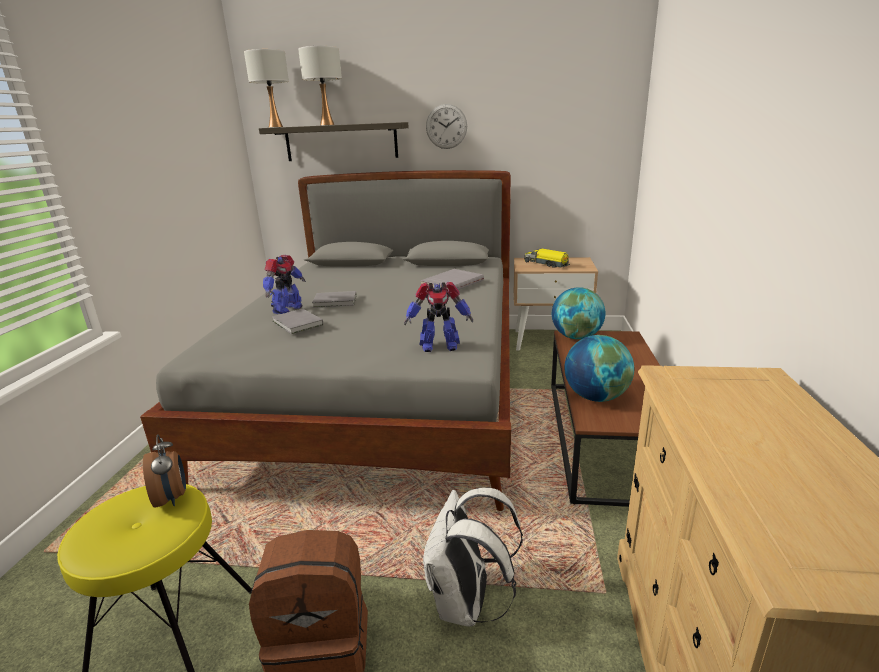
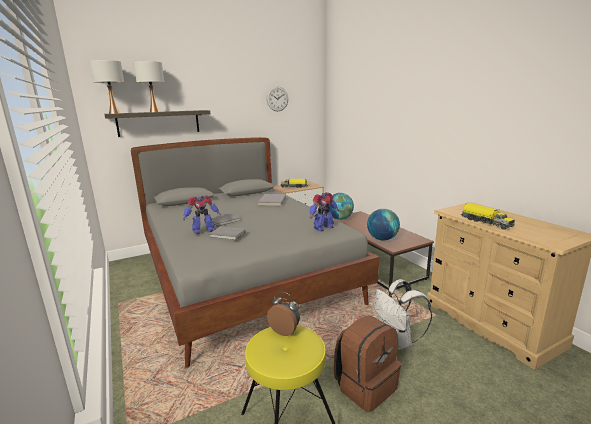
camera: 35 degrees left, 5 degrees down
toy robot [263,255,306,314] -> toy robot turned 75 degrees clockwise [183,195,221,234]
wall clock [426,104,467,149] -> wall clock moved to [267,86,288,111]
none -> toy truck [461,203,515,230]

